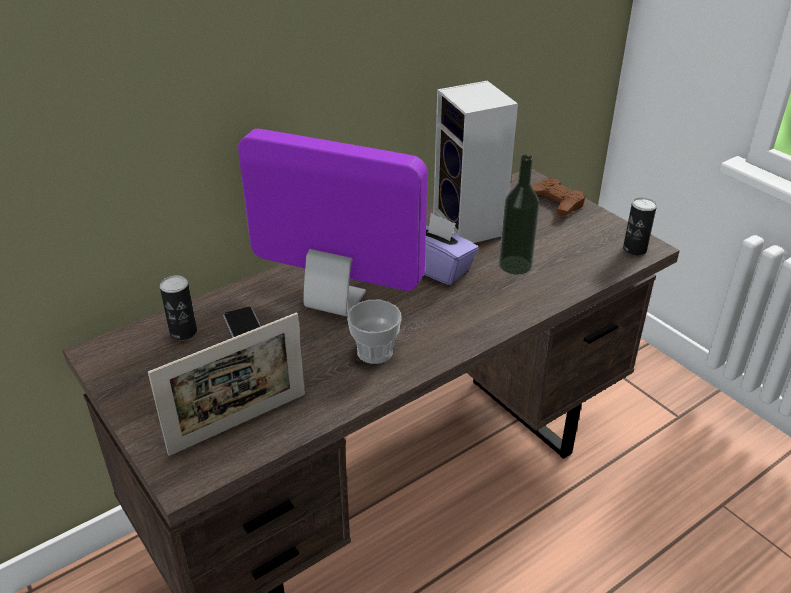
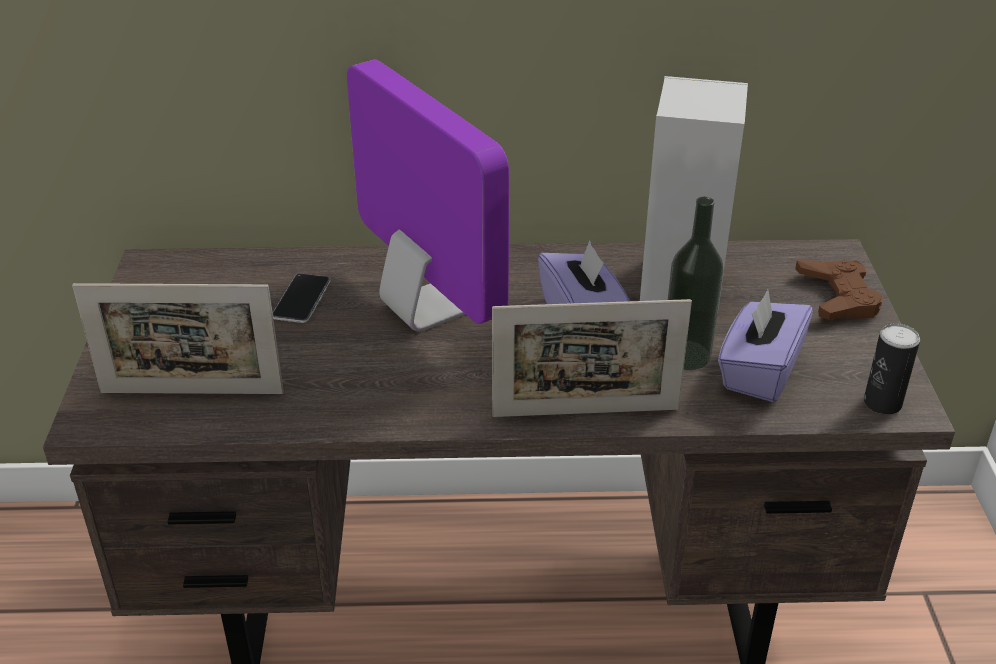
camera: 35 degrees right, 0 degrees up
can [160,275,197,340] -> none
cup [347,300,401,364] -> none
none -> picture frame [492,299,692,417]
none -> purple tissue box [718,290,813,402]

